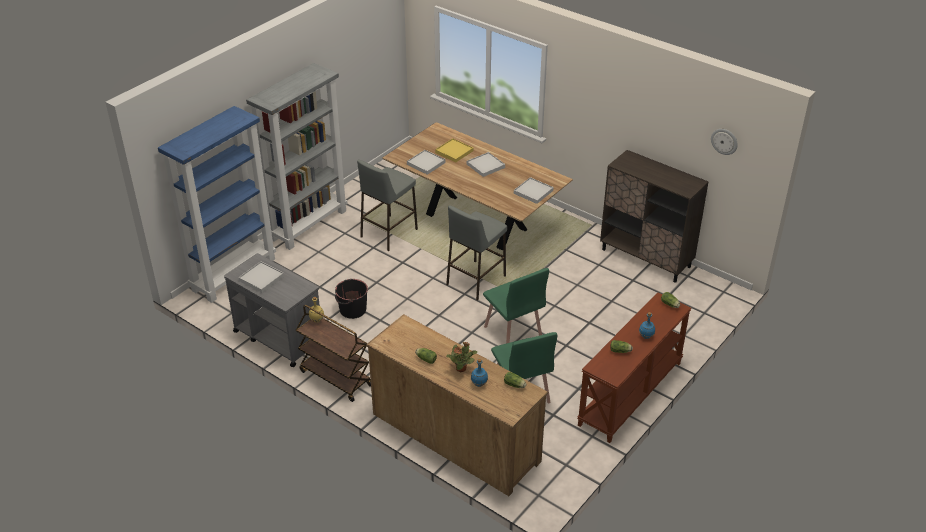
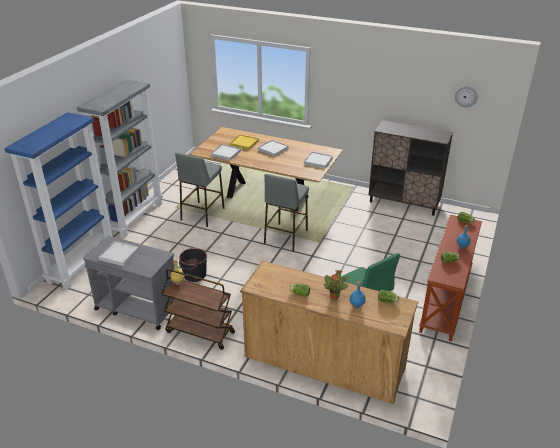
camera: 15 degrees left, 5 degrees down
green chair [483,268,549,343] -> none

